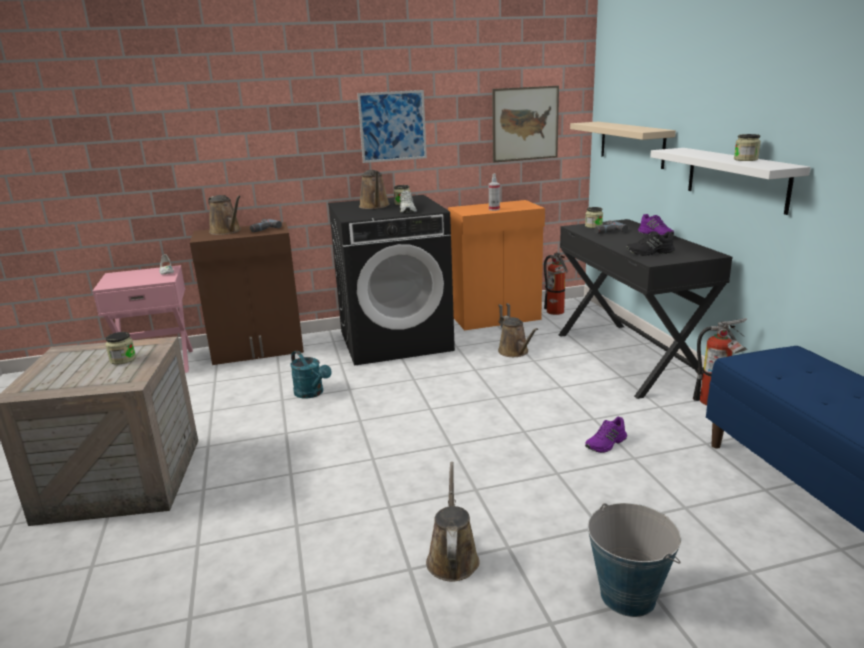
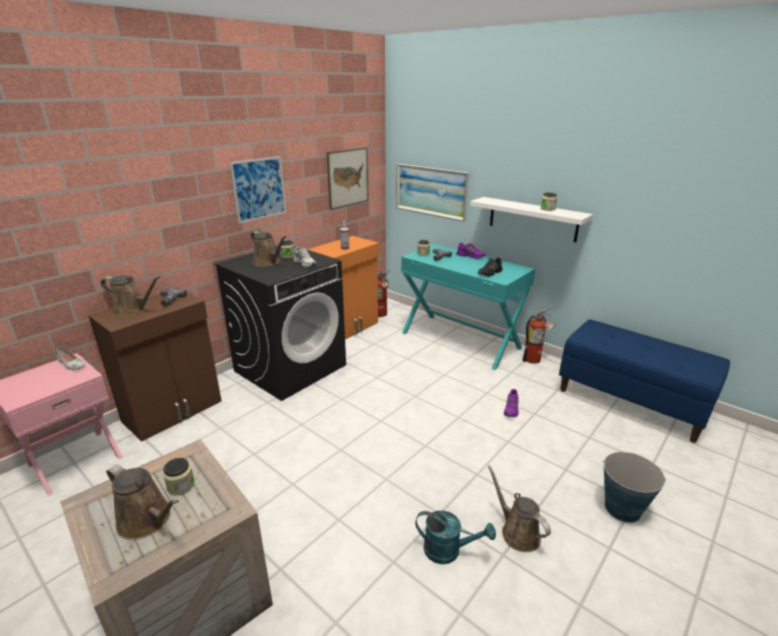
camera: 35 degrees left, 5 degrees up
turquoise watering can [290,351,332,398] -> turquoise watering can moved to [415,510,496,564]
brown watering can [498,316,538,357] -> brown watering can moved to [106,464,179,540]
black desk [559,219,732,399] -> turquoise desk [401,244,535,370]
beige shelf [570,122,676,169] -> picture [396,164,469,222]

